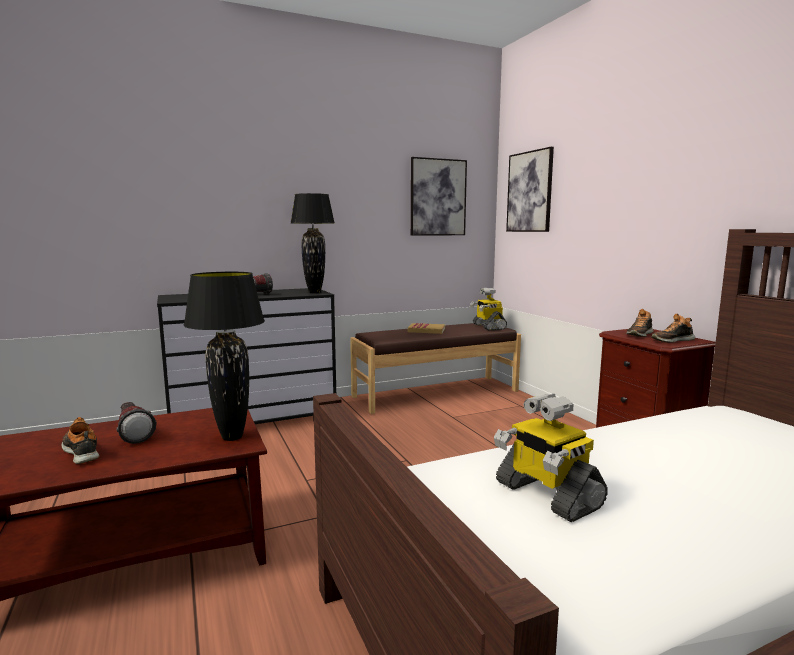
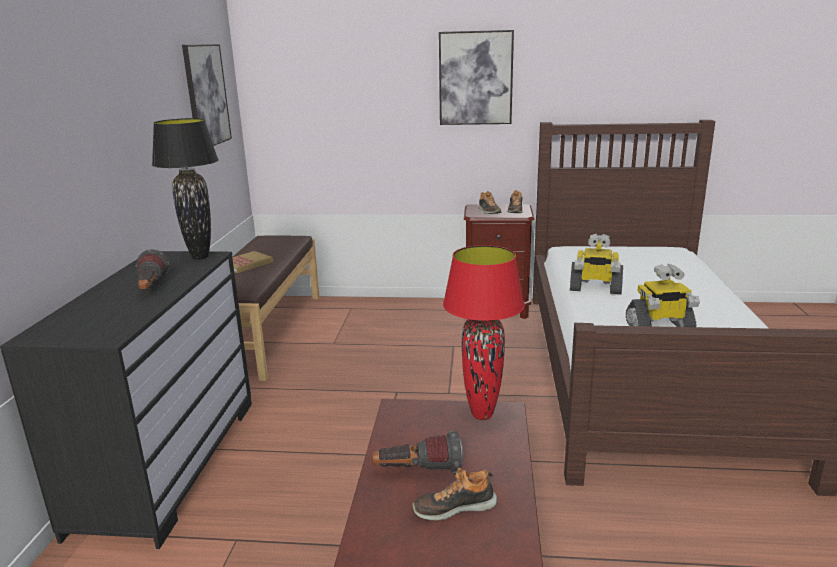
camera: 60 degrees left, 10 degrees up
black table lamp [184,272,265,441] -> red table lamp [443,245,525,420]
toy robot [470,288,507,330] -> toy robot moved to [570,234,623,294]
picture [506,147,554,232] -> picture moved to [439,30,514,125]

